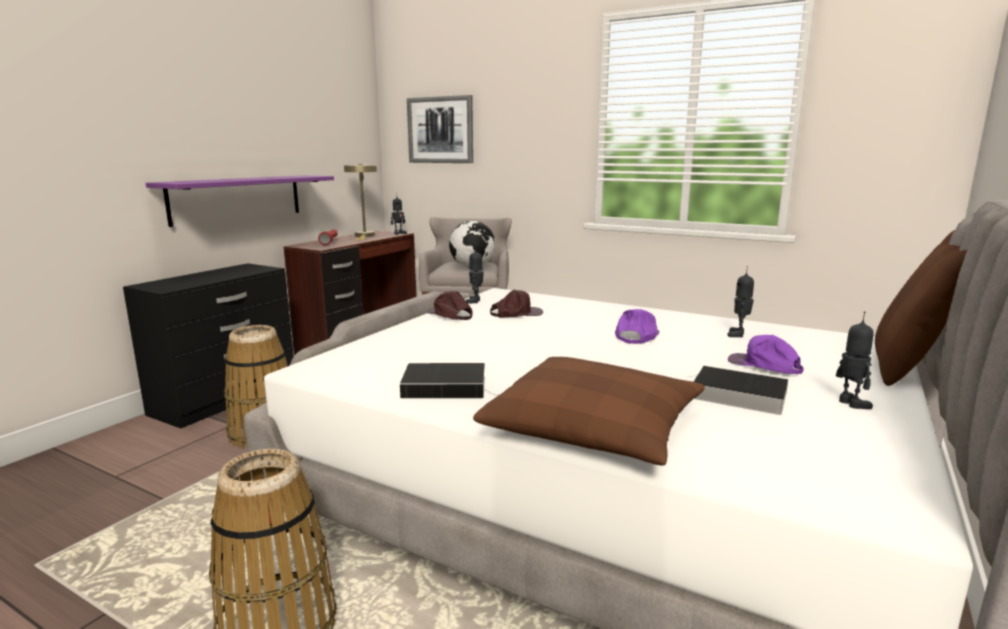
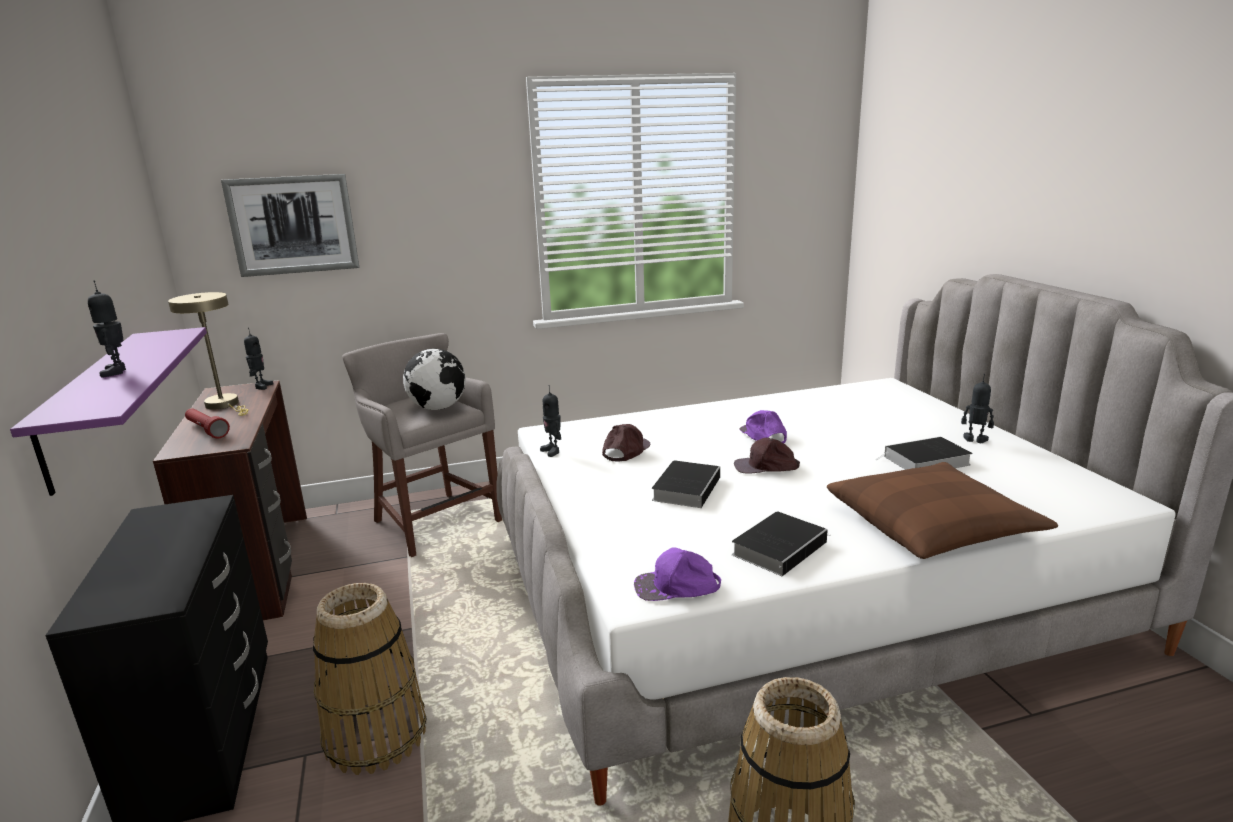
camera: 45 degrees left, 5 degrees up
brown cap [427,291,473,320] -> brown cap moved to [734,438,800,474]
toy robot [728,266,754,337] -> toy robot moved to [88,280,126,378]
purple cap [728,335,804,374] -> purple cap moved to [634,547,721,601]
brown pillow [875,230,967,386] -> none
none -> book [652,460,720,508]

